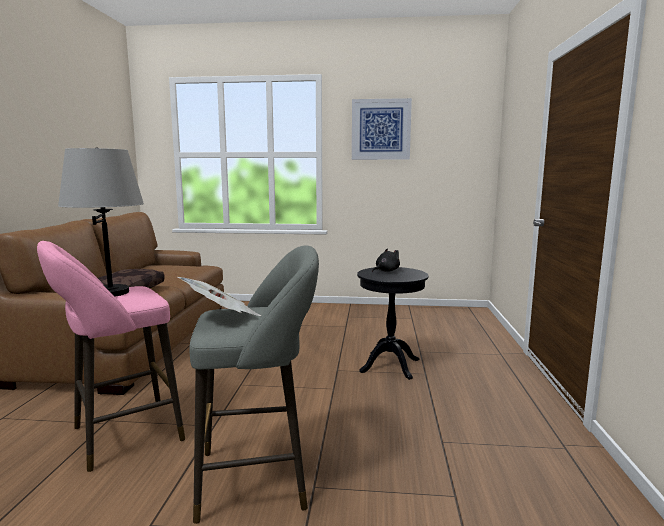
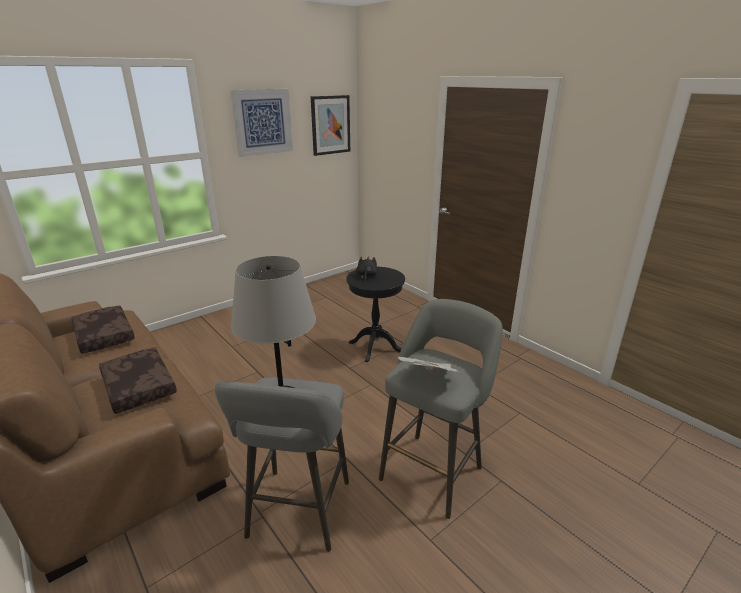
camera: 45 degrees left, 15 degrees up
pink stool [37,241,185,472] -> grey stool [215,377,349,552]
none -> brown pillow [71,305,135,354]
none -> picture [311,95,350,156]

